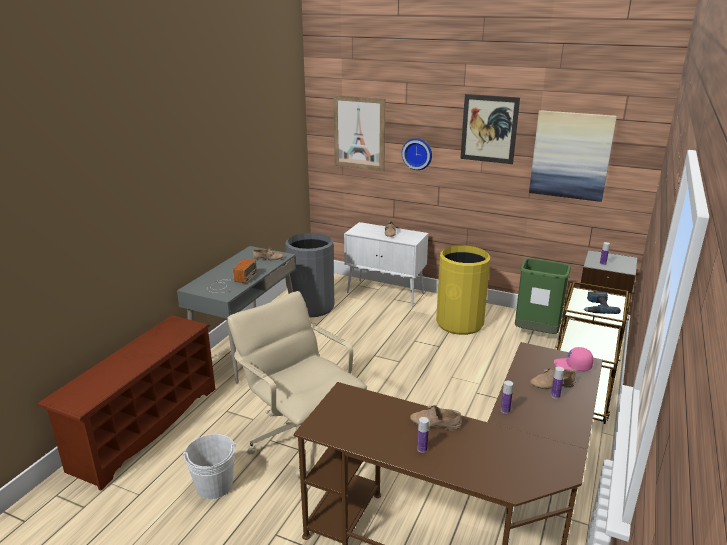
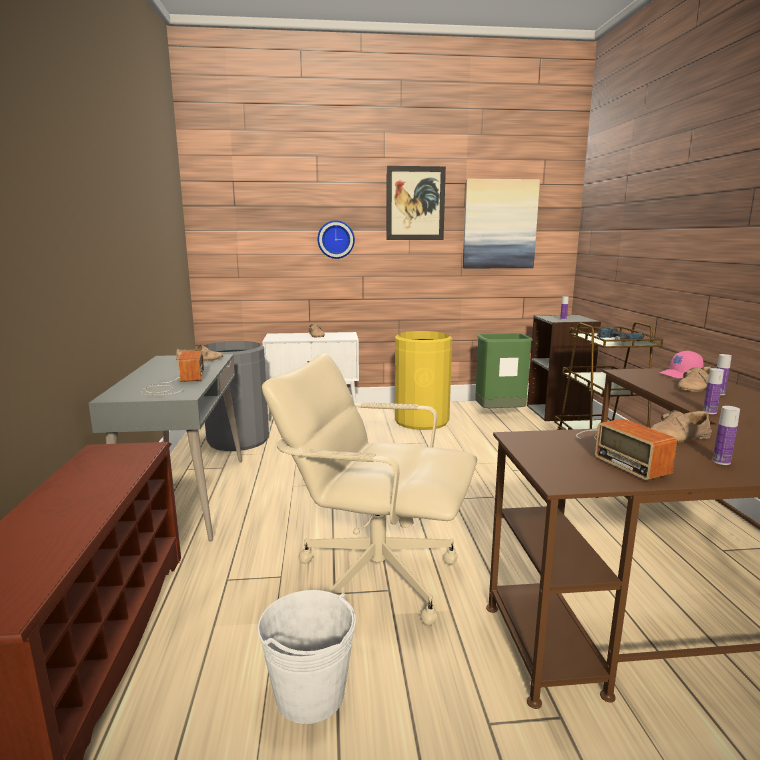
camera: 30 degrees left, 10 degrees down
picture [333,95,385,172] -> none
none -> radio [576,419,677,480]

